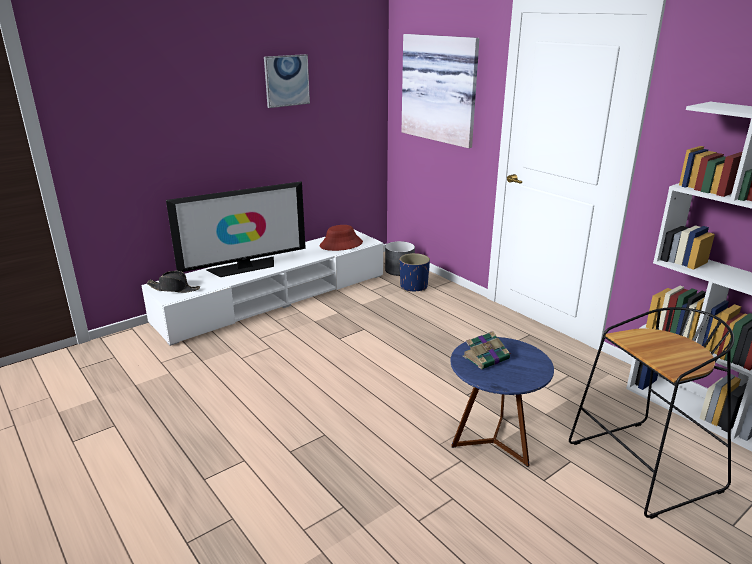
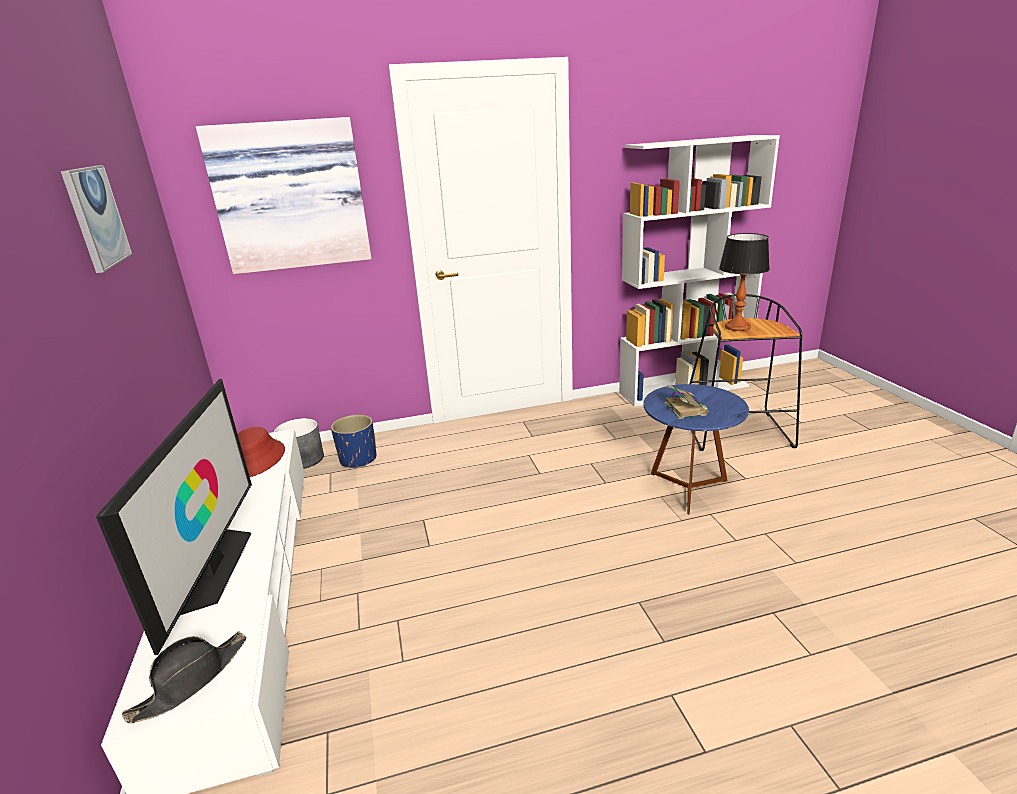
camera: 65 degrees left, 0 degrees up
none -> table lamp [719,233,770,331]

